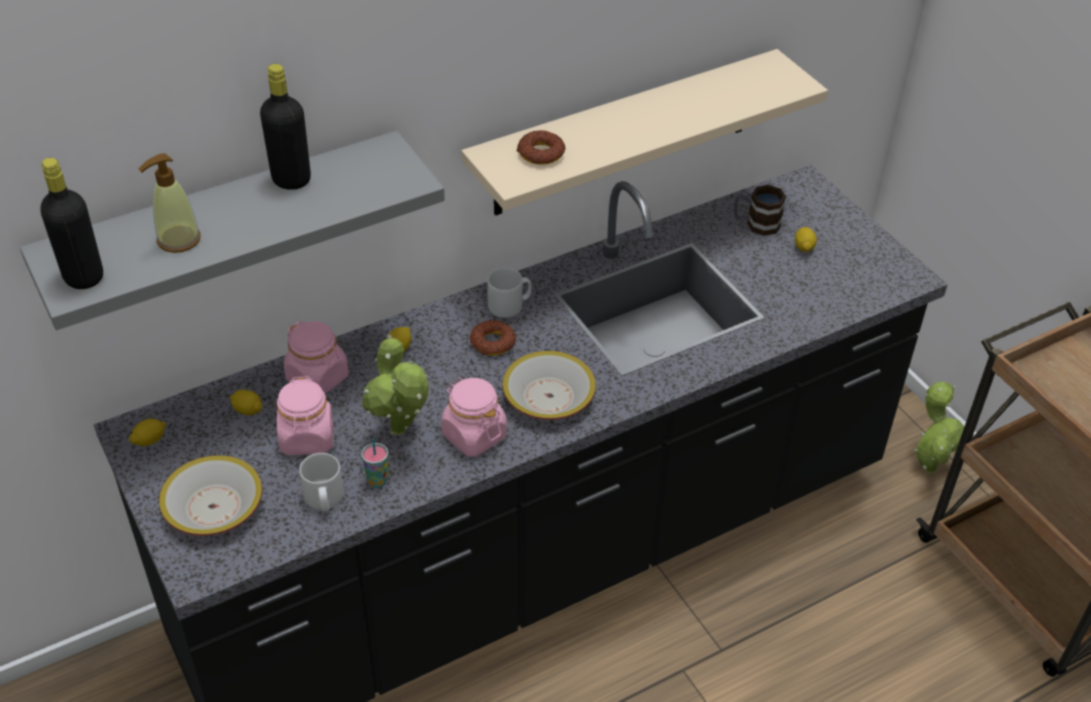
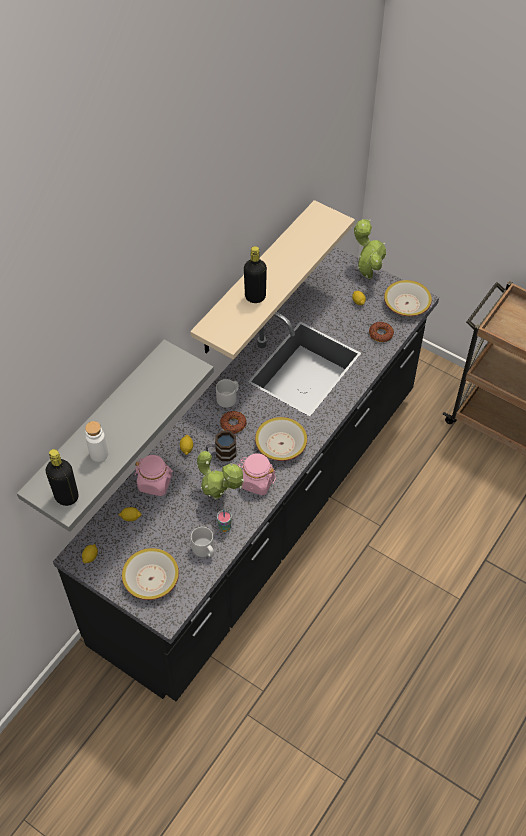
camera: 25 degrees left, 10 degrees up
soap dispenser [139,153,201,253] -> white bottle [85,421,108,462]
black bottle [260,64,311,190] -> black bottle moved to [244,246,267,303]
pink jar [276,376,333,455] -> none
donut [517,130,565,165] -> donut moved to [369,322,394,342]
mug [734,185,786,236] -> mug moved to [206,431,237,461]
potted plant [913,382,964,474] -> potted plant moved to [354,219,386,279]
none -> bowl [384,280,432,316]

